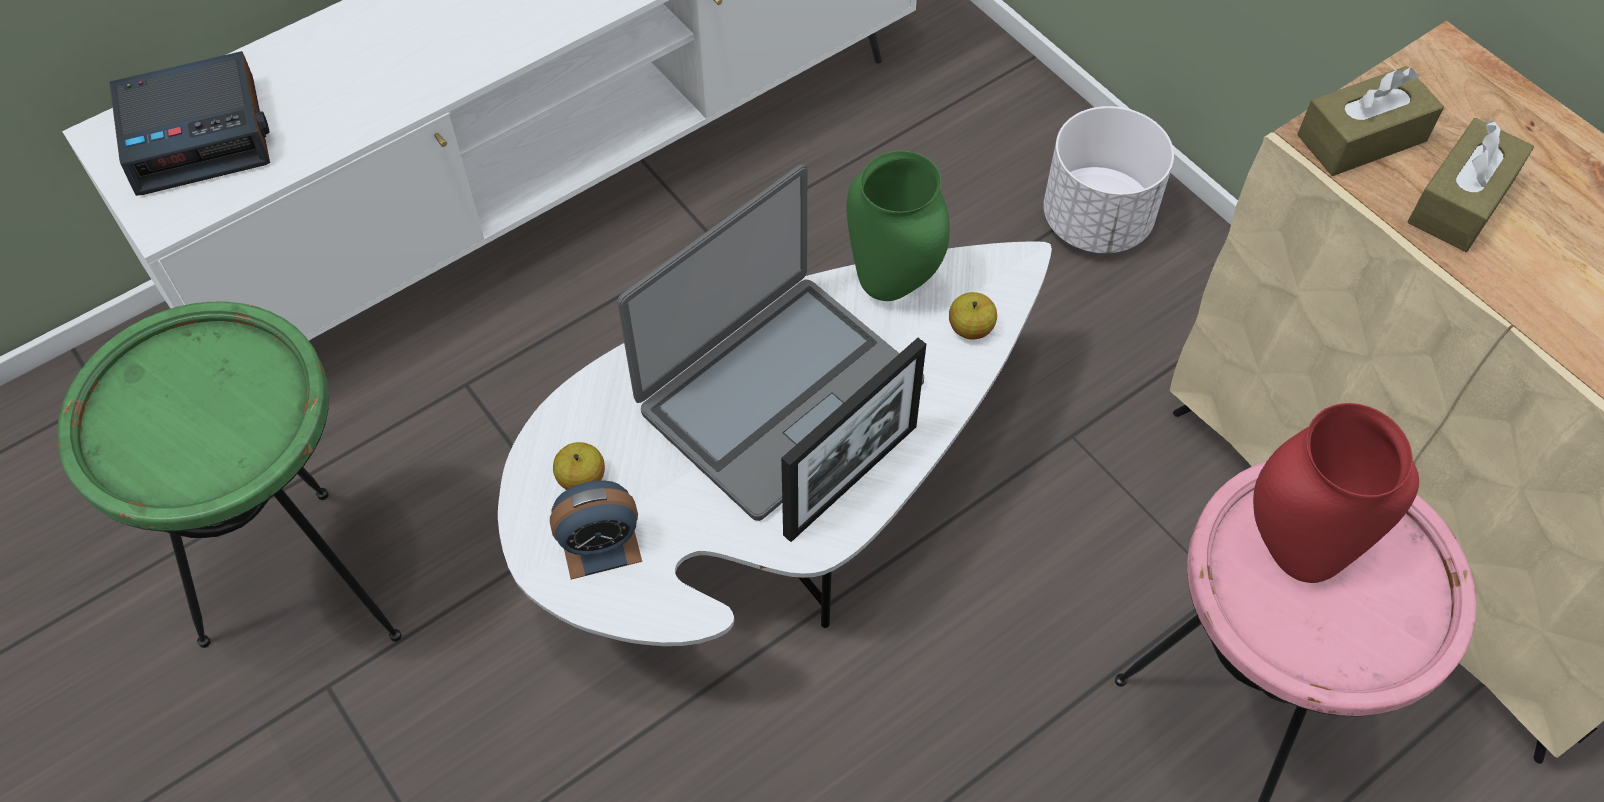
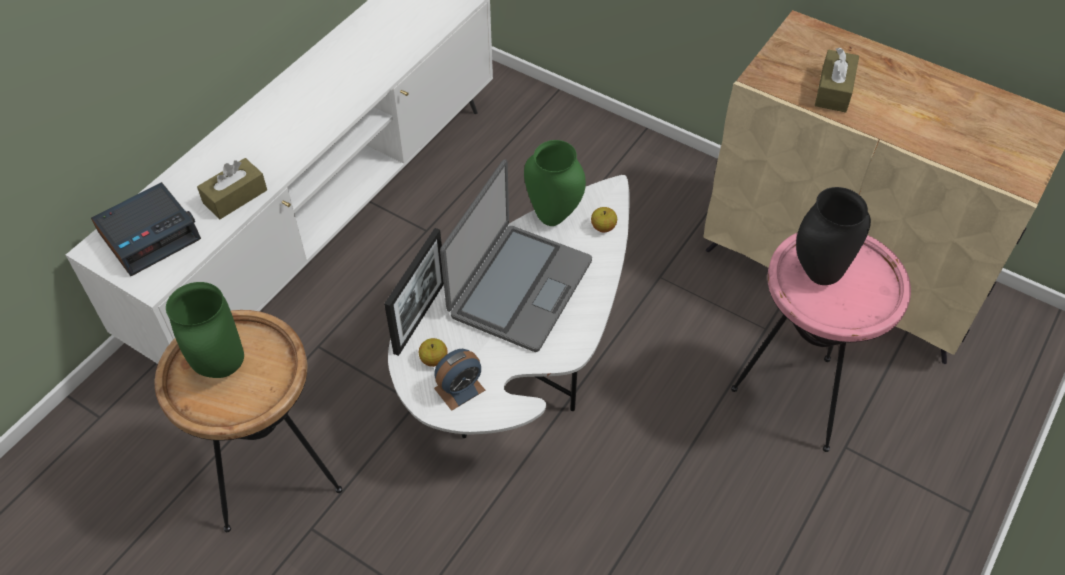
camera: 20 degrees left, 5 degrees down
green side table [57,302,402,648] -> brown side table [155,310,342,532]
picture frame [781,338,926,542] -> picture frame moved to [384,228,444,356]
white planter [1043,106,1174,254] -> none
red vase [1253,403,1419,583] -> black vase [796,187,871,285]
brown tissue box [1297,66,1444,176] -> brown tissue box moved to [197,158,267,219]
none -> green vase [166,282,244,378]

